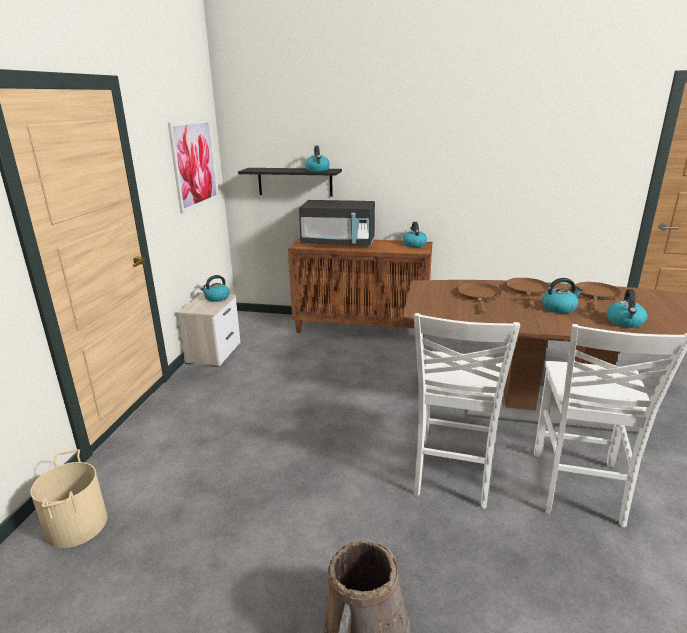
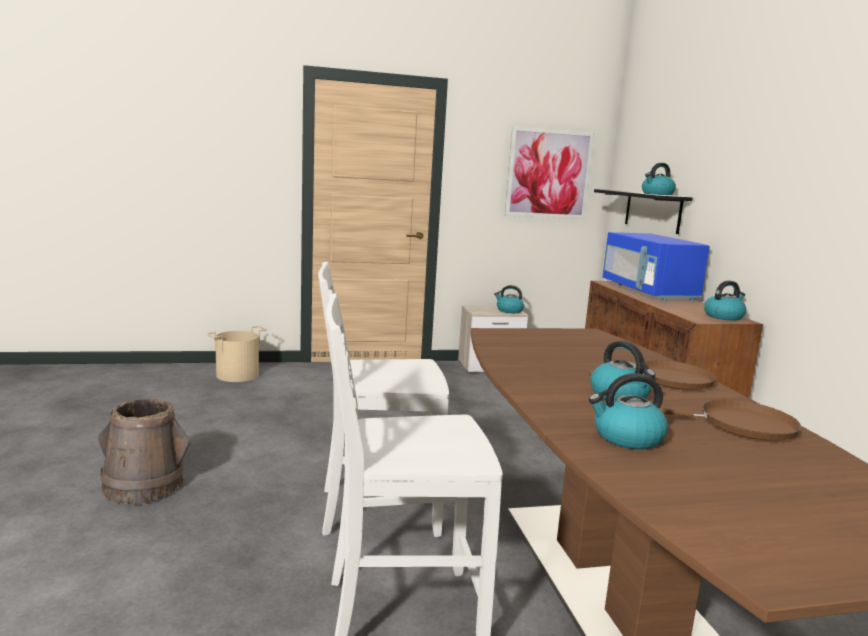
camera: 65 degrees right, 10 degrees down
black microwave [299,200,375,247] -> blue microwave [603,232,710,302]
brown frying pan [456,282,500,312] -> none

